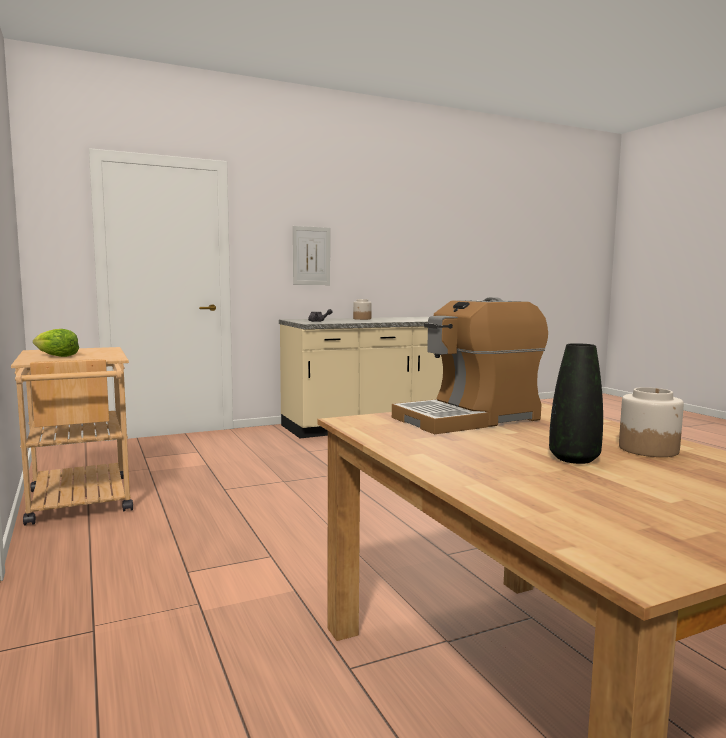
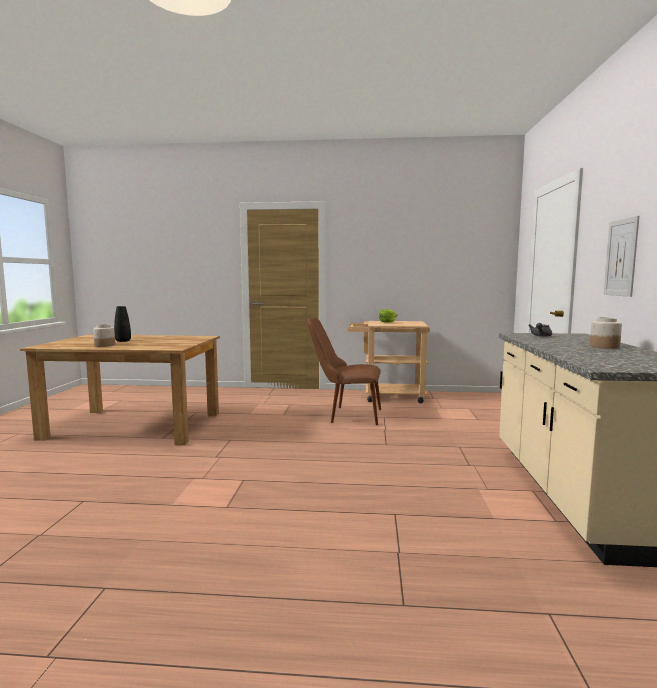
camera: 120 degrees right, 0 degrees up
coffee machine [392,298,548,435] -> none
none -> brown chair [307,317,381,425]

